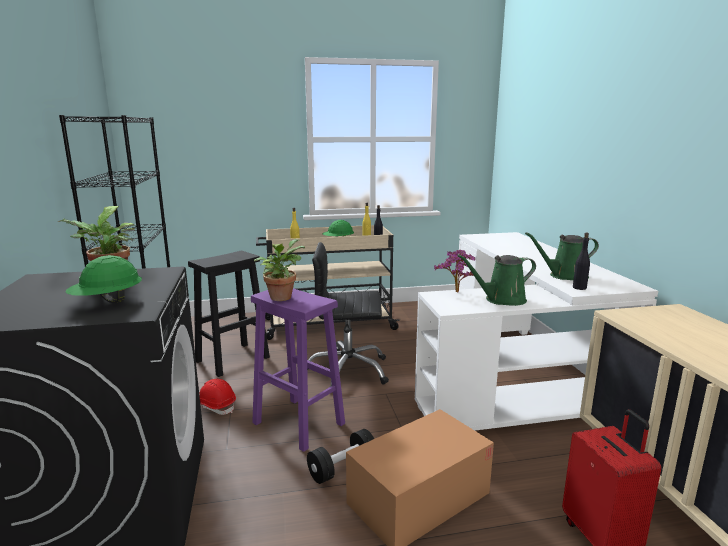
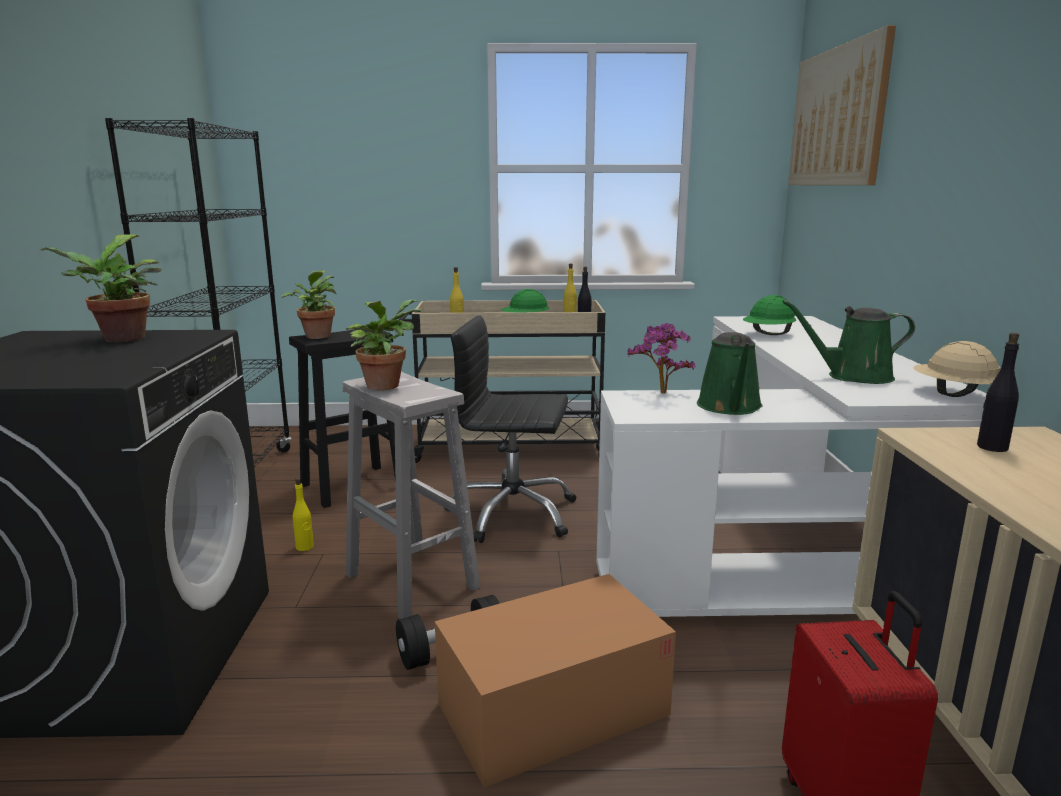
camera: 10 degrees right, 0 degrees up
green hard hat [66,255,142,303] -> green hard hat moved to [743,295,796,335]
red hard hat [199,379,236,415] -> yellow bottle [293,478,314,551]
purple stool [251,288,345,452] -> white stool [342,372,480,619]
green watering can [457,254,536,306] -> green watering can turned 75 degrees counterclockwise [697,332,763,415]
black bottle [573,233,590,290] -> black bottle moved to [977,333,1019,452]
none -> potted plant [281,270,337,339]
none -> picture [788,25,896,185]
none -> beige hard hat [913,341,1001,397]

